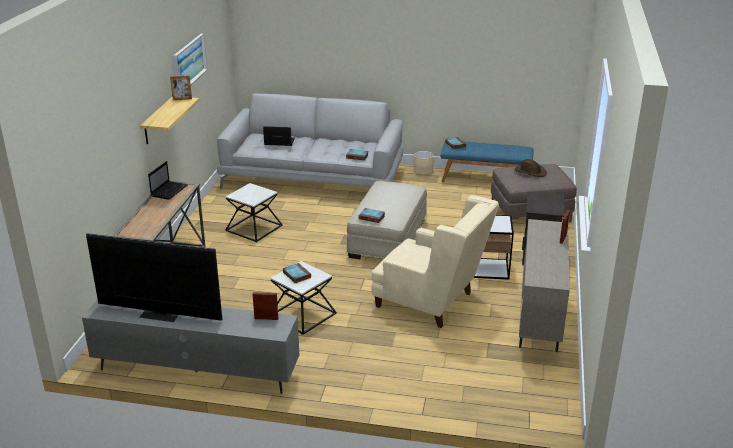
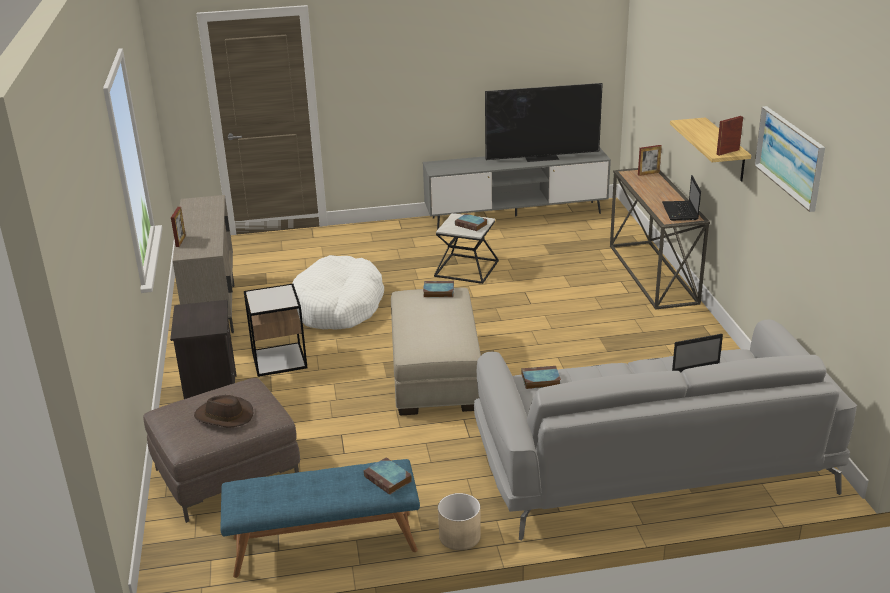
camera: 160 degrees right, 0 degrees up
side table [226,183,283,242] -> none
picture frame [253,292,278,320] -> picture frame moved to [638,145,662,176]
beige armchair [371,195,499,328] -> white dog bed [292,255,384,330]

